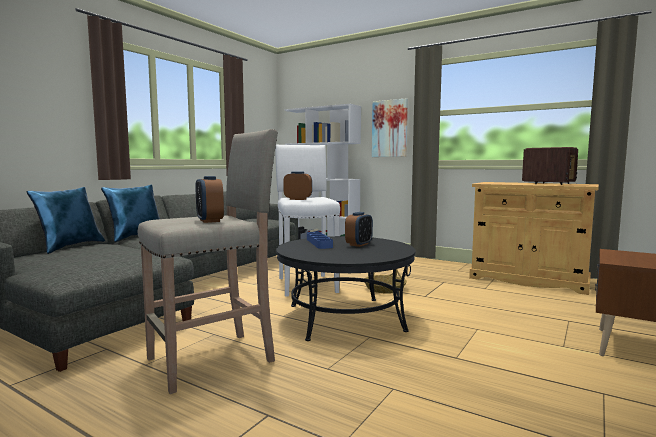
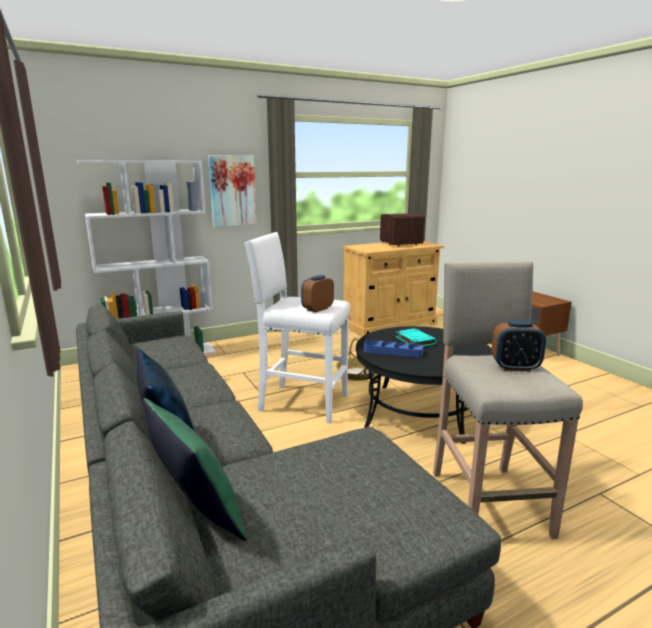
camera: 60 degrees left, 10 degrees up
blue pillow [27,187,105,254] -> green pillow [143,398,247,541]
alarm clock [345,212,373,247] -> turquoise book [396,328,437,347]

